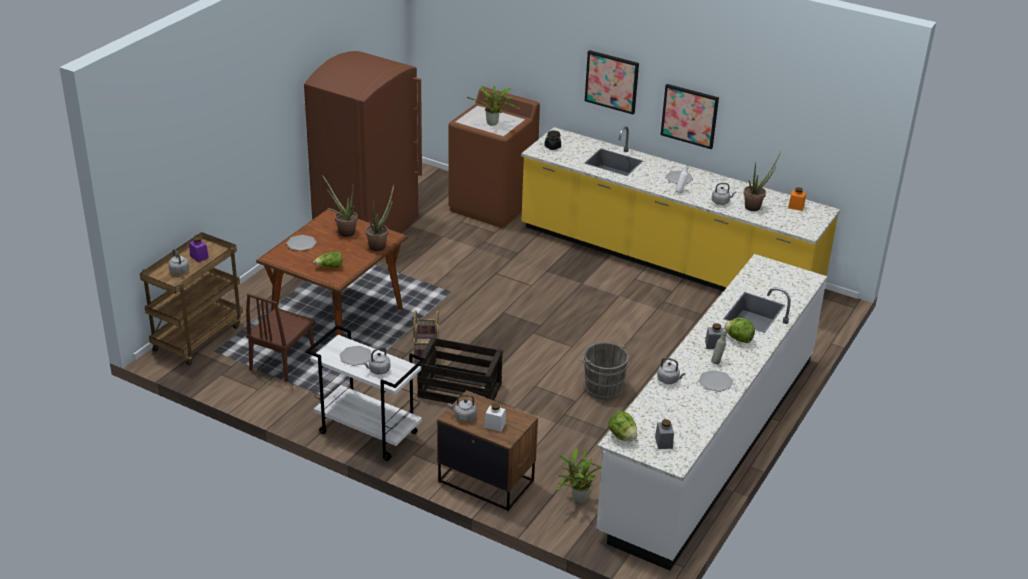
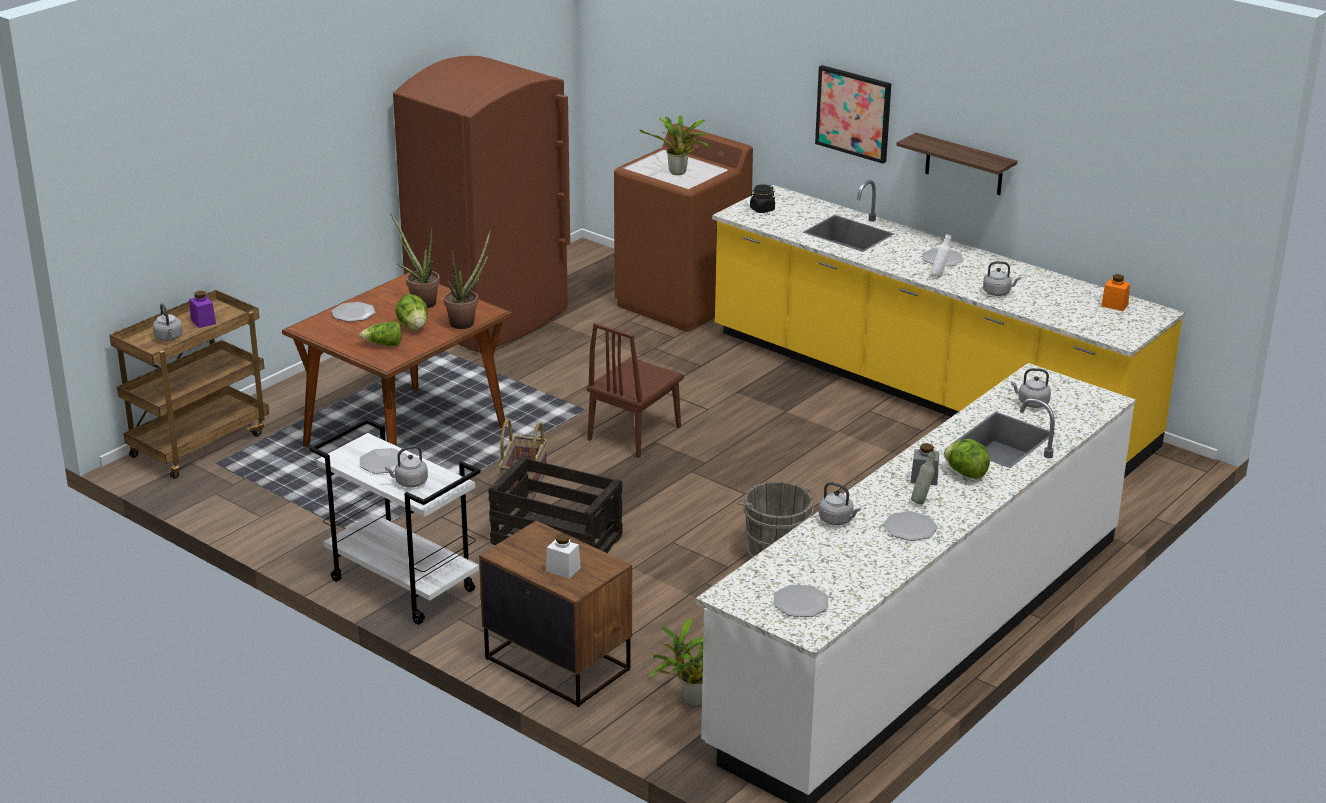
camera: 10 degrees right, 5 degrees down
brown chair [246,293,315,382] -> brown chair moved to [587,323,684,458]
grey kettle [448,395,477,422] -> grey kettle moved to [1011,368,1051,408]
lettuce [608,410,637,441] -> lettuce moved to [395,294,428,330]
grey jar [655,419,674,449] -> plate [773,585,828,617]
picture [660,84,719,149] -> shelf [896,132,1017,195]
potted plant [743,151,781,211] -> none

